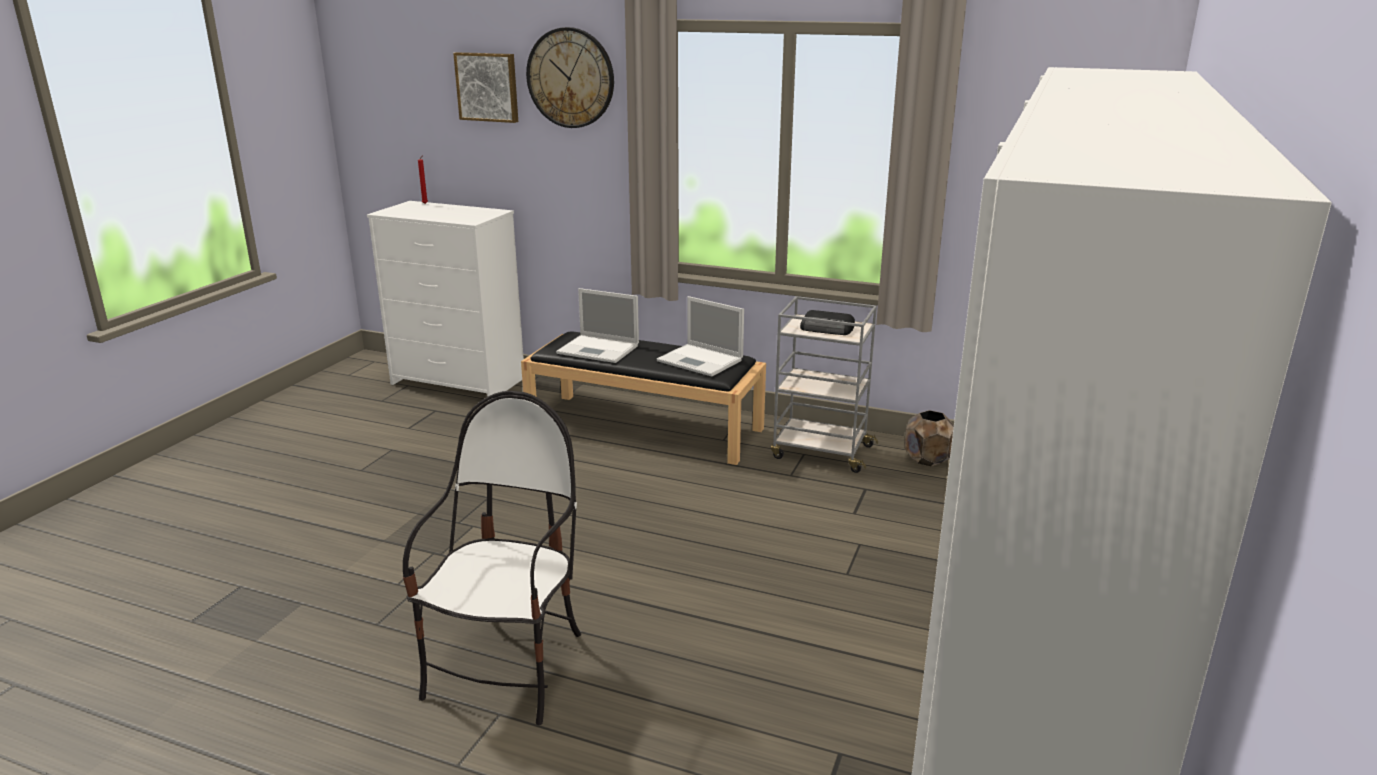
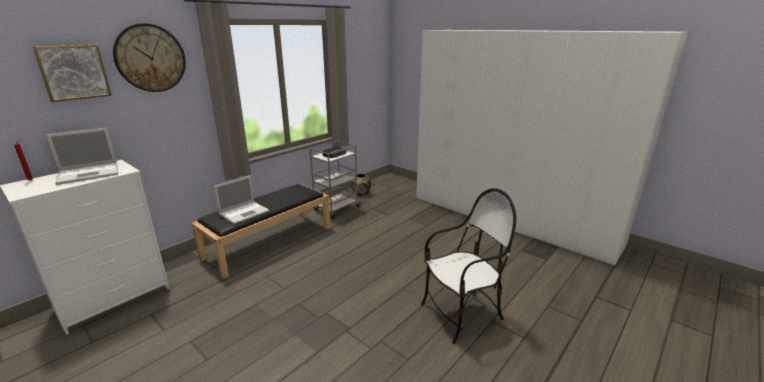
camera: 70 degrees left, 0 degrees up
chair [403,391,581,725] -> chair turned 120 degrees clockwise [421,188,516,344]
laptop [657,296,744,377] -> laptop moved to [46,128,118,185]

